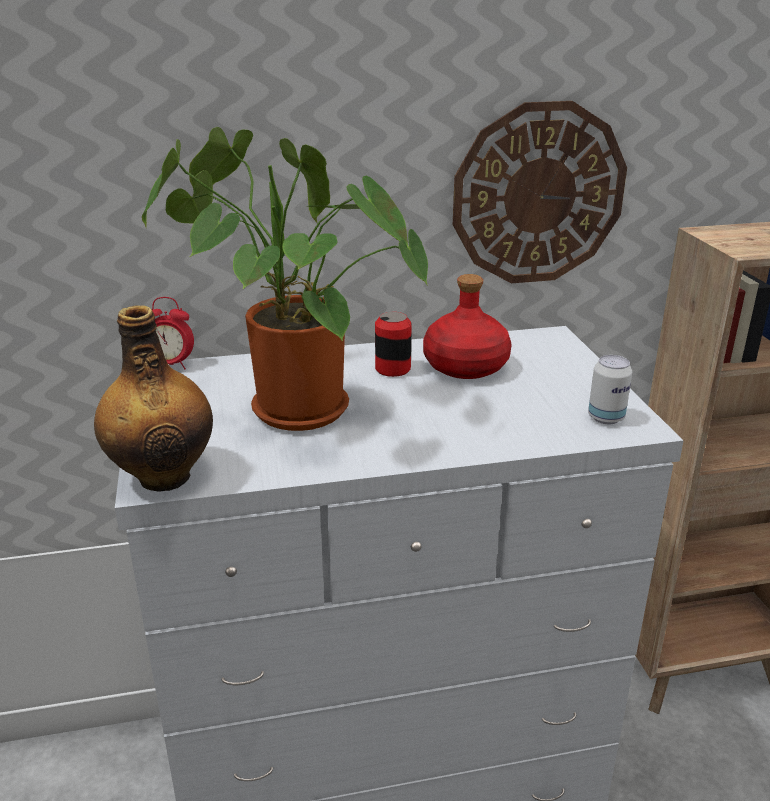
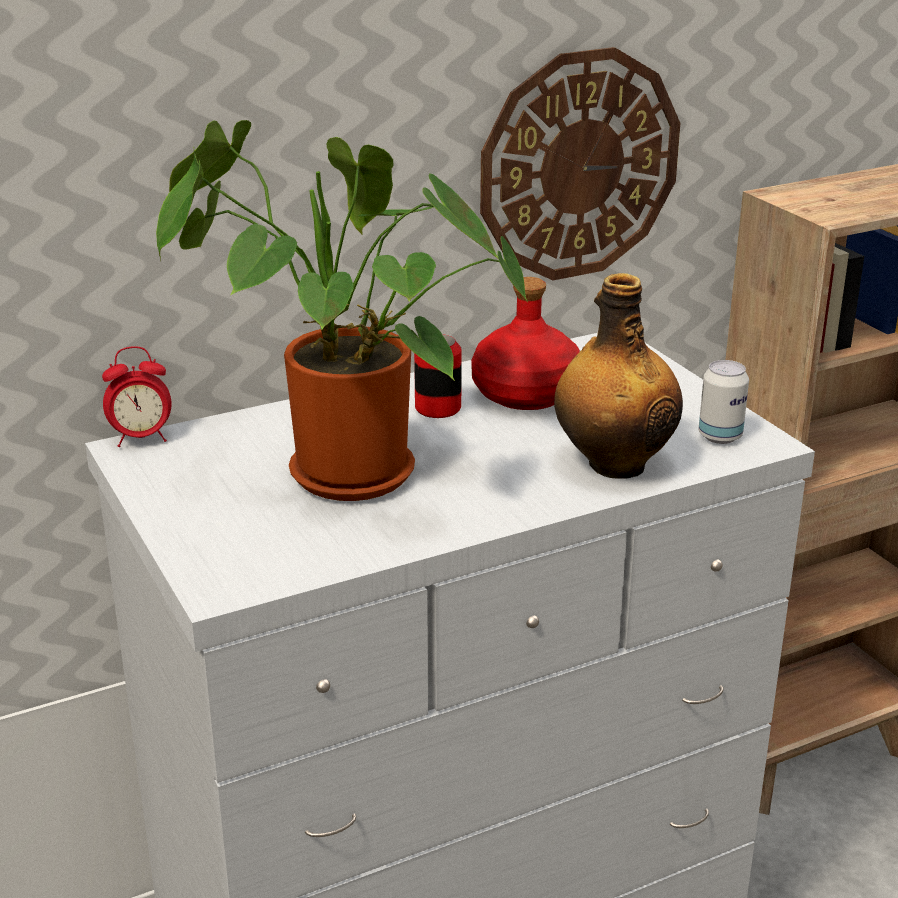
camera: 15 degrees left, 0 degrees up
bottle [94,305,213,492] -> bottle moved to [554,273,683,479]

